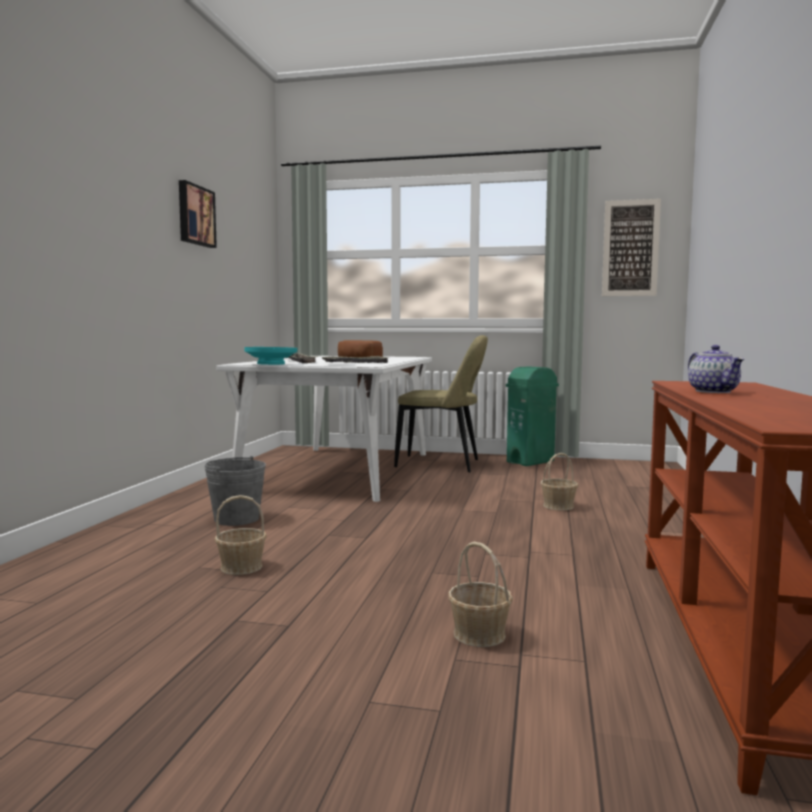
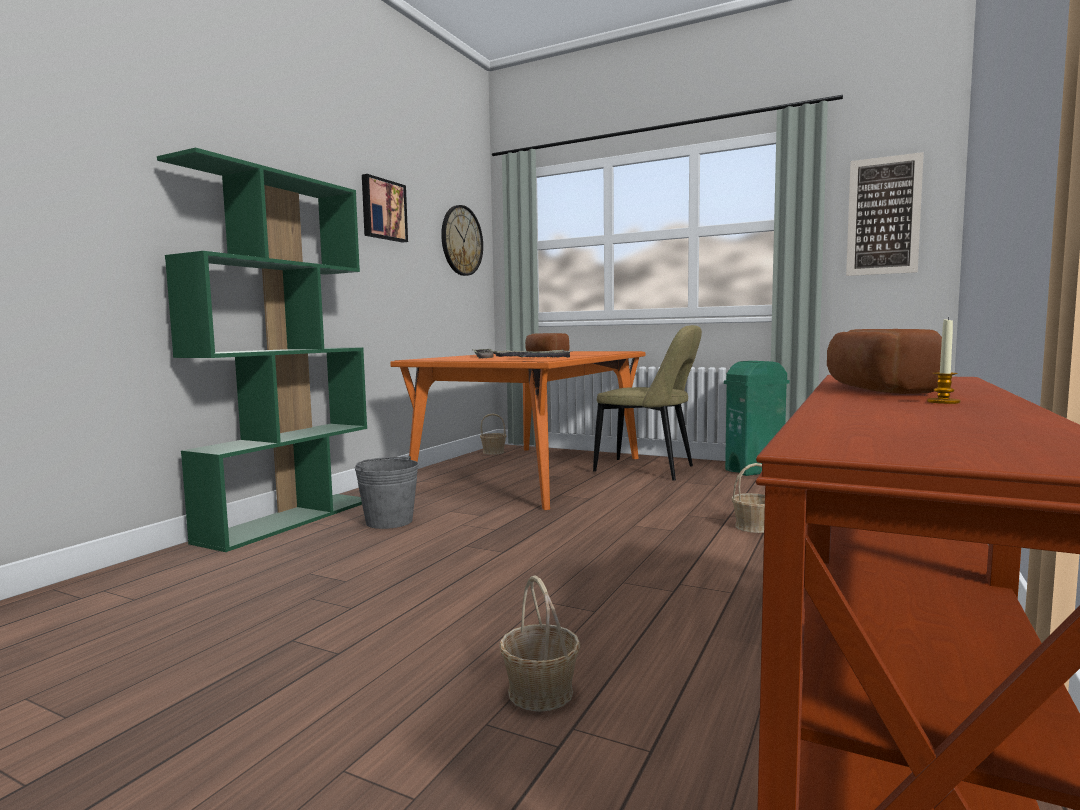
camera: 15 degrees right, 0 degrees up
basket [215,495,267,575] -> basket moved to [480,413,507,455]
white dining table [216,356,432,502] -> orange dining table [390,351,646,510]
turquoise bowl [245,347,297,365] -> none
teapot [688,345,744,393] -> bread [827,329,942,394]
none -> green bookcase [157,147,367,552]
none -> wall clock [441,205,483,276]
none -> candle [927,317,960,404]

